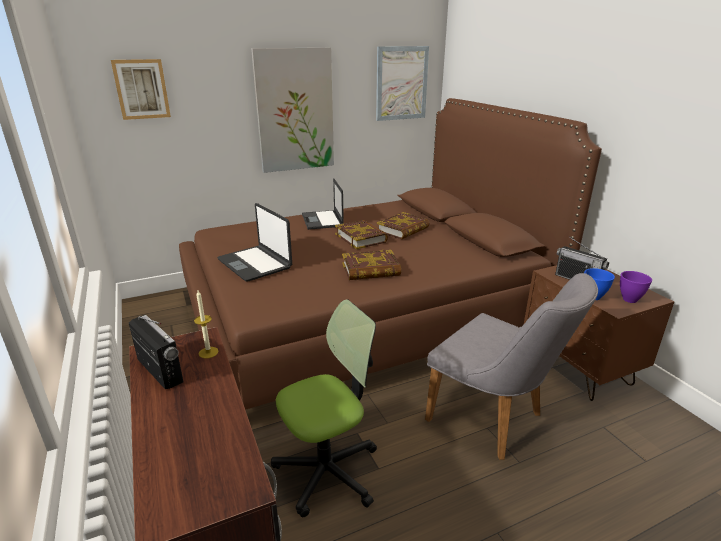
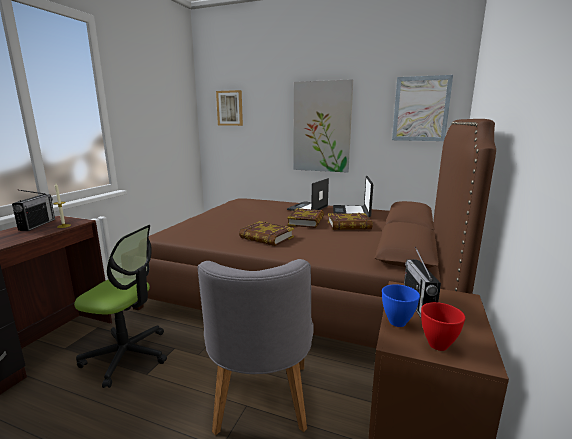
camera: 45 degrees right, 10 degrees down
laptop [217,203,292,281] -> laptop moved to [333,176,373,217]
purple bowl [620,271,652,303] -> red bowl [421,302,465,351]

